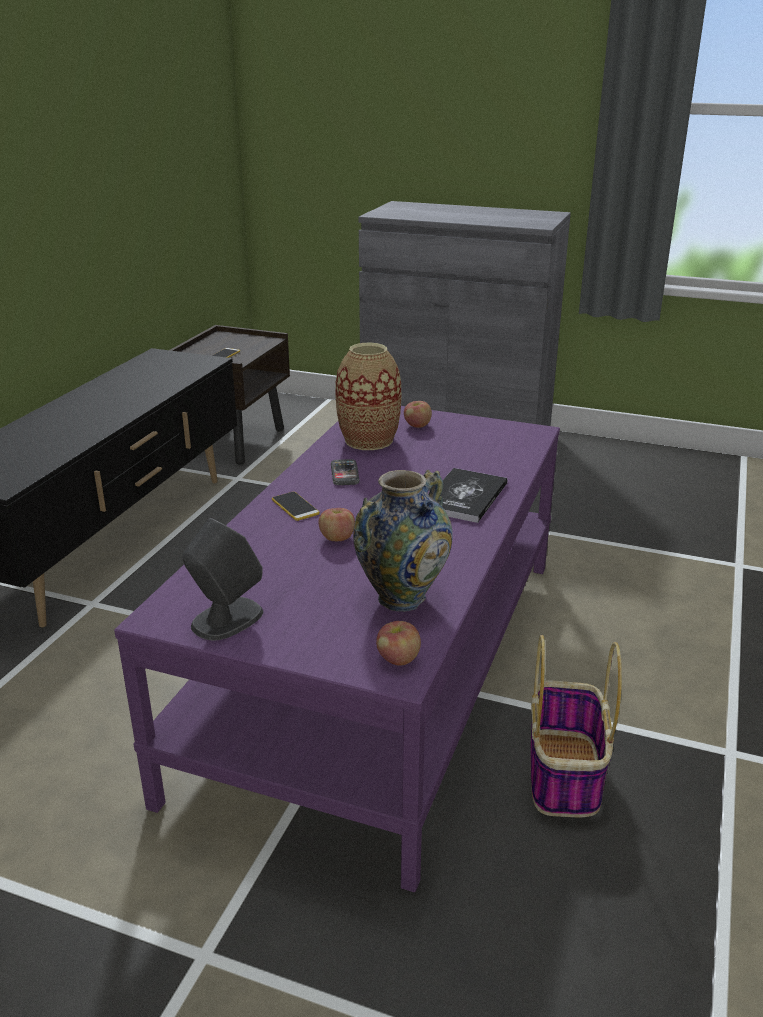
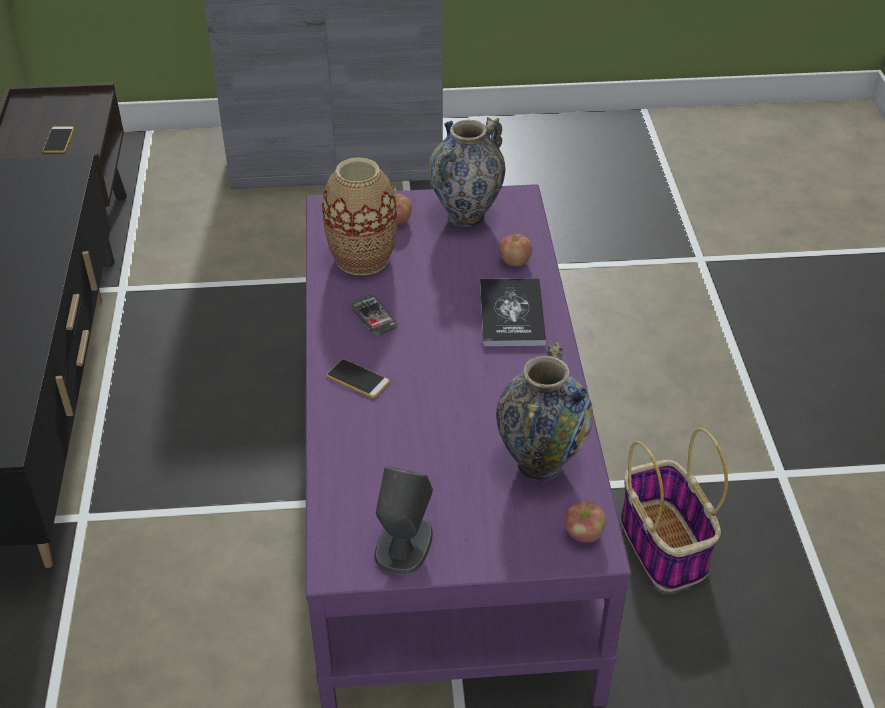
camera: 25 degrees left, 15 degrees up
apple [318,508,355,541] -> apple moved to [499,234,532,266]
none -> vase [429,117,505,227]

